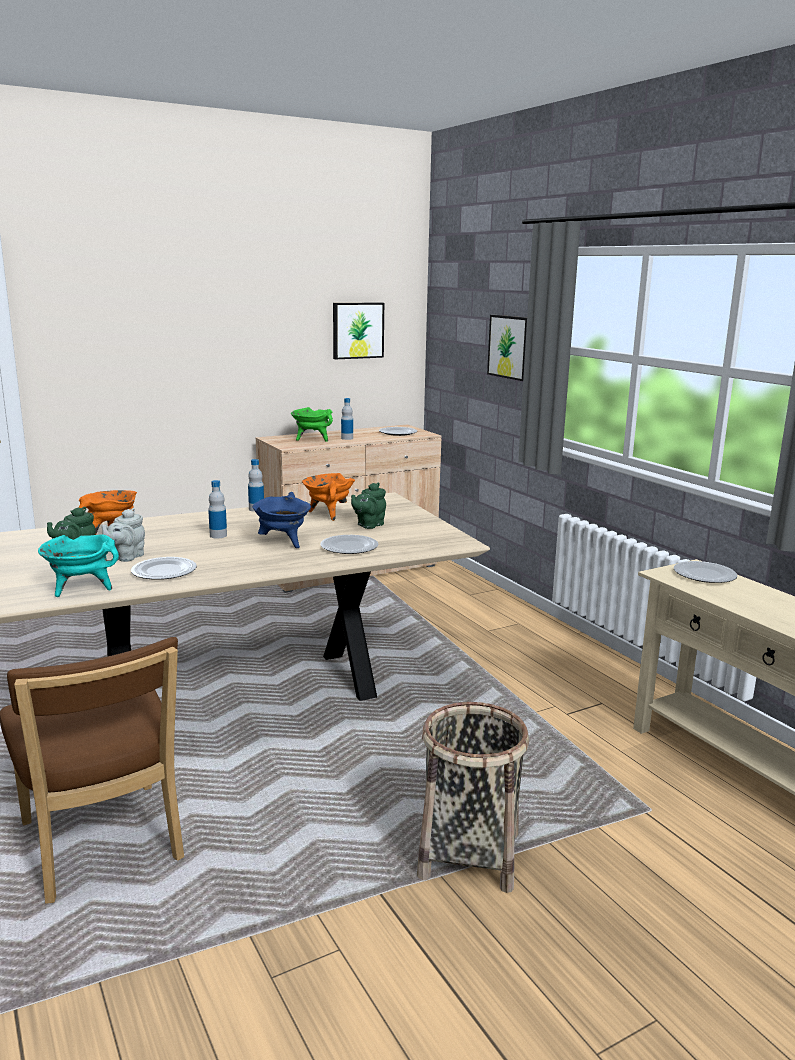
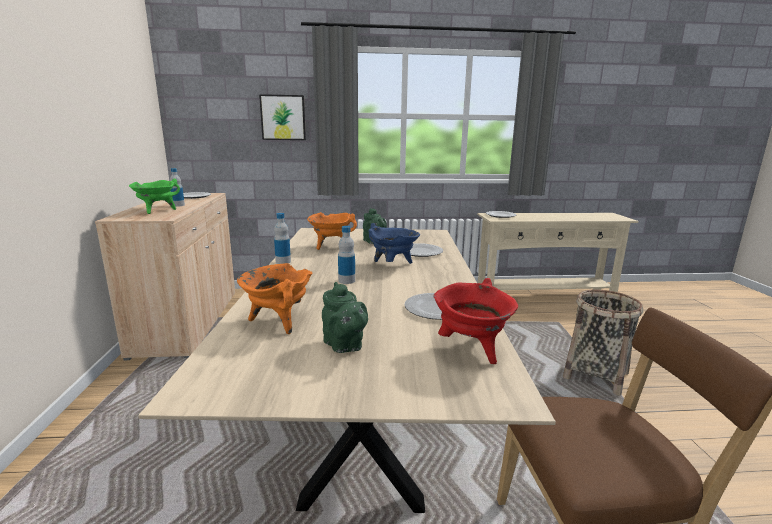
camera: 65 degrees left, 0 degrees up
turquoise cooking pot [38,534,119,597] -> red cooking pot [433,278,518,364]
grey teapot [102,508,145,562] -> none
picture [333,303,384,359] -> none

